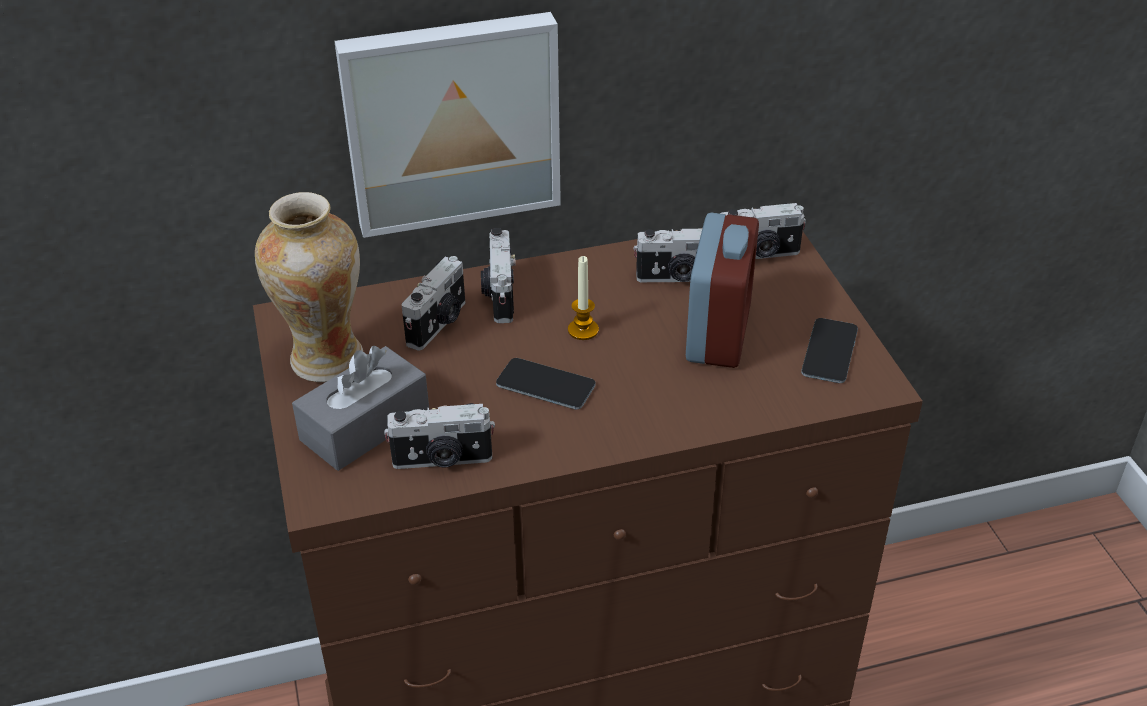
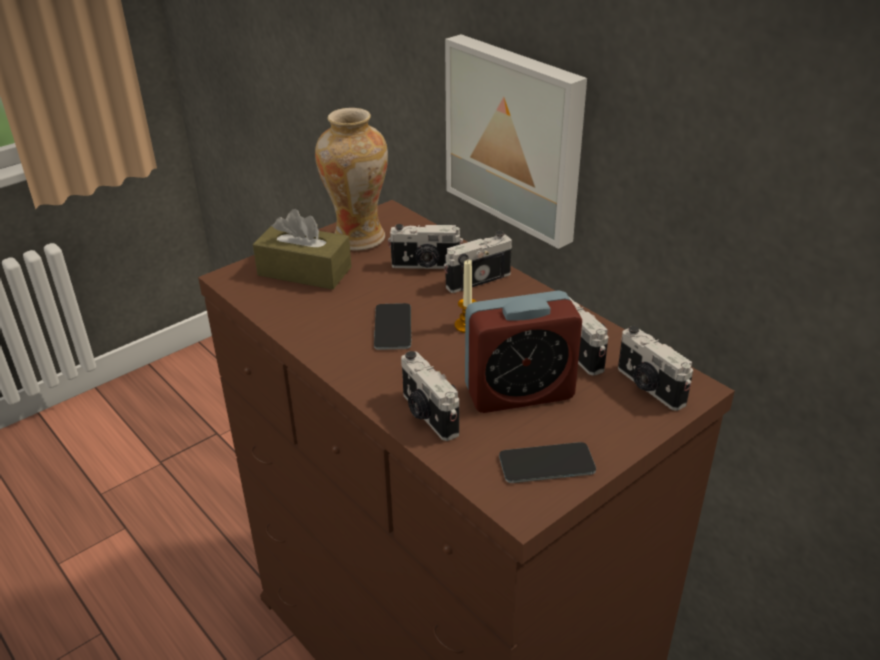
camera: 65 degrees right, 5 degrees down
grey tissue box [292,346,429,471] -> brown tissue box [253,209,352,290]
camera [384,403,495,469] -> camera moved to [401,351,459,441]

